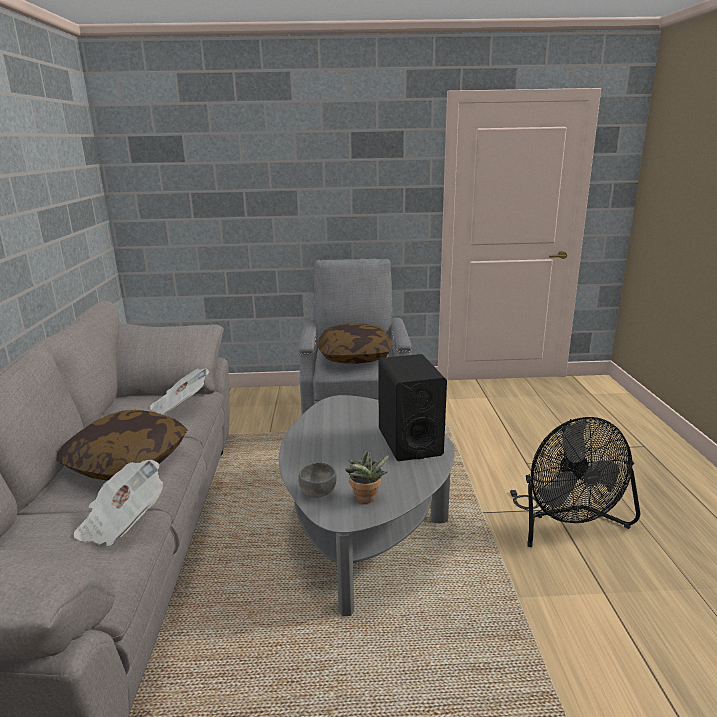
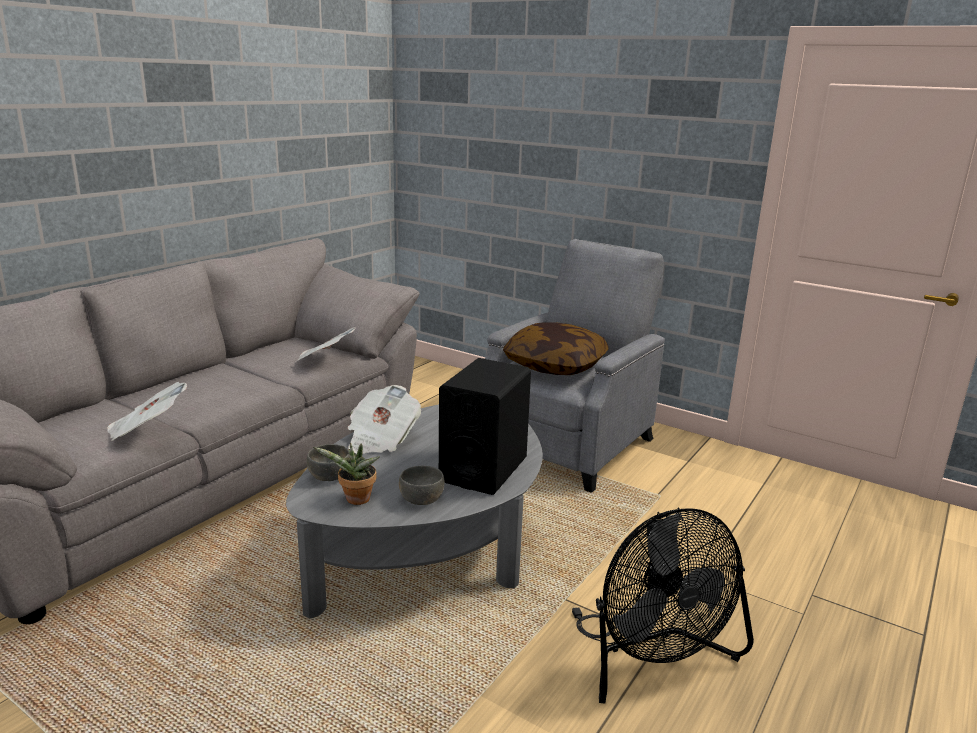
camera: 35 degrees right, 0 degrees up
pillow [57,410,188,481] -> none
black fan [510,417,640,547] -> black fan turned 45 degrees counterclockwise [572,507,754,703]
none -> newspaper [348,385,421,454]
none -> grey bowl [399,466,445,505]

